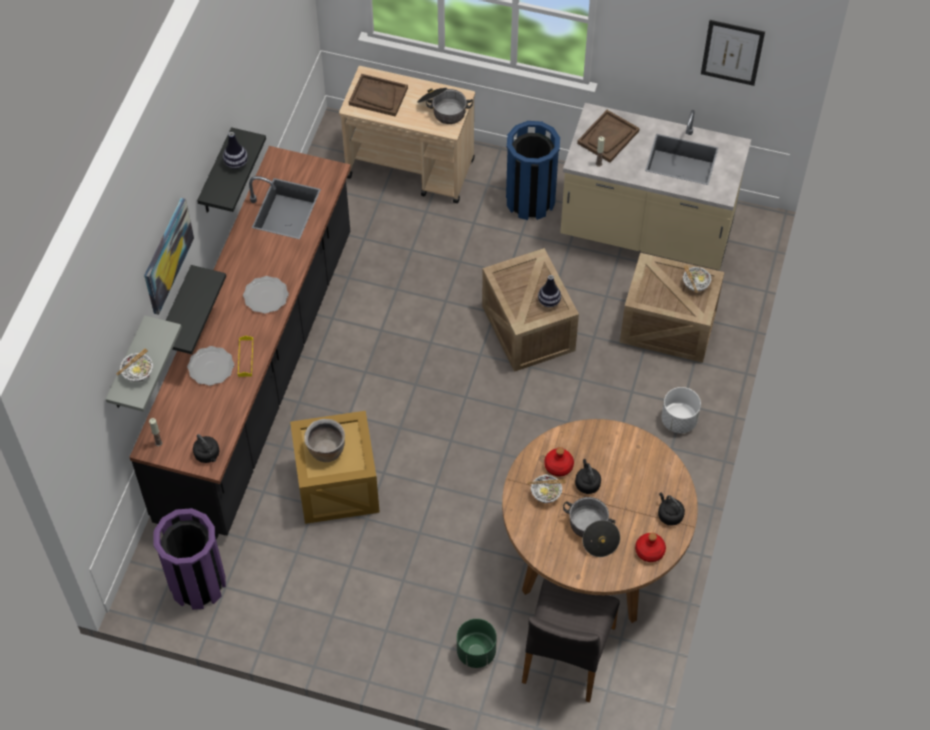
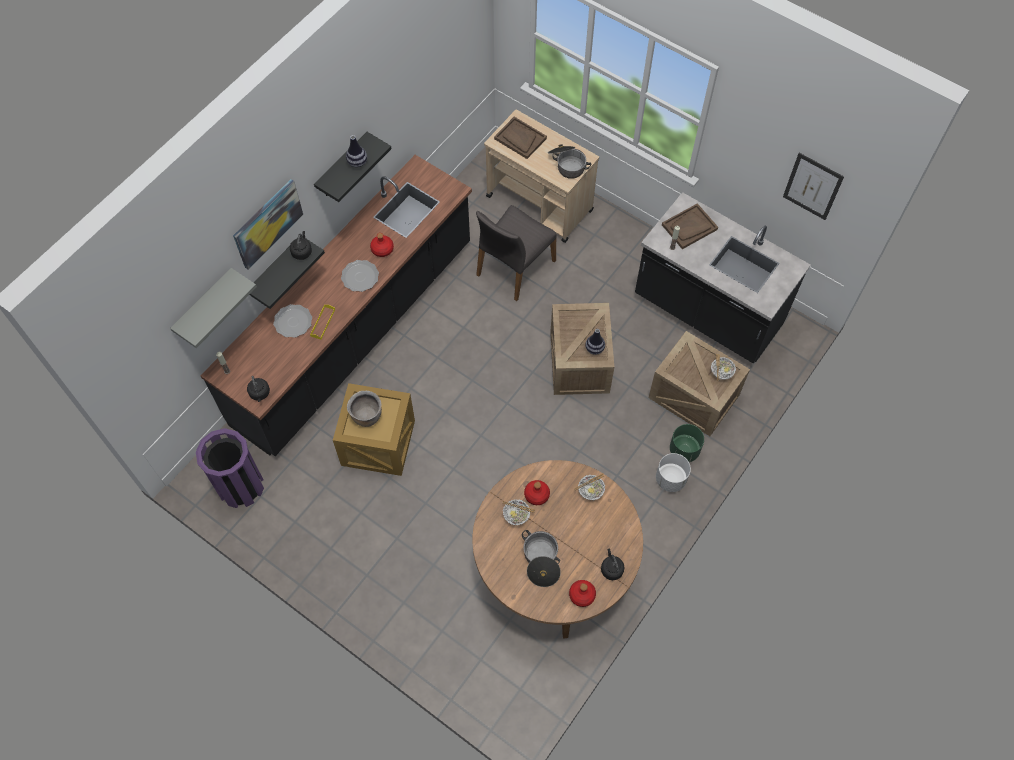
camera: 20 degrees right, 5 degrees up
bowl [116,348,153,382] -> bowl moved to [574,474,605,500]
green planter [457,619,497,668] -> green planter moved to [670,424,704,462]
blue trash can [506,121,560,220] -> none
grey chair [522,578,620,703] -> grey chair moved to [476,205,557,301]
beige counter [560,103,751,270] -> black counter [635,192,811,363]
black kettle [575,459,601,494] -> black kettle moved to [290,231,312,260]
none -> red bottle [370,233,394,257]

